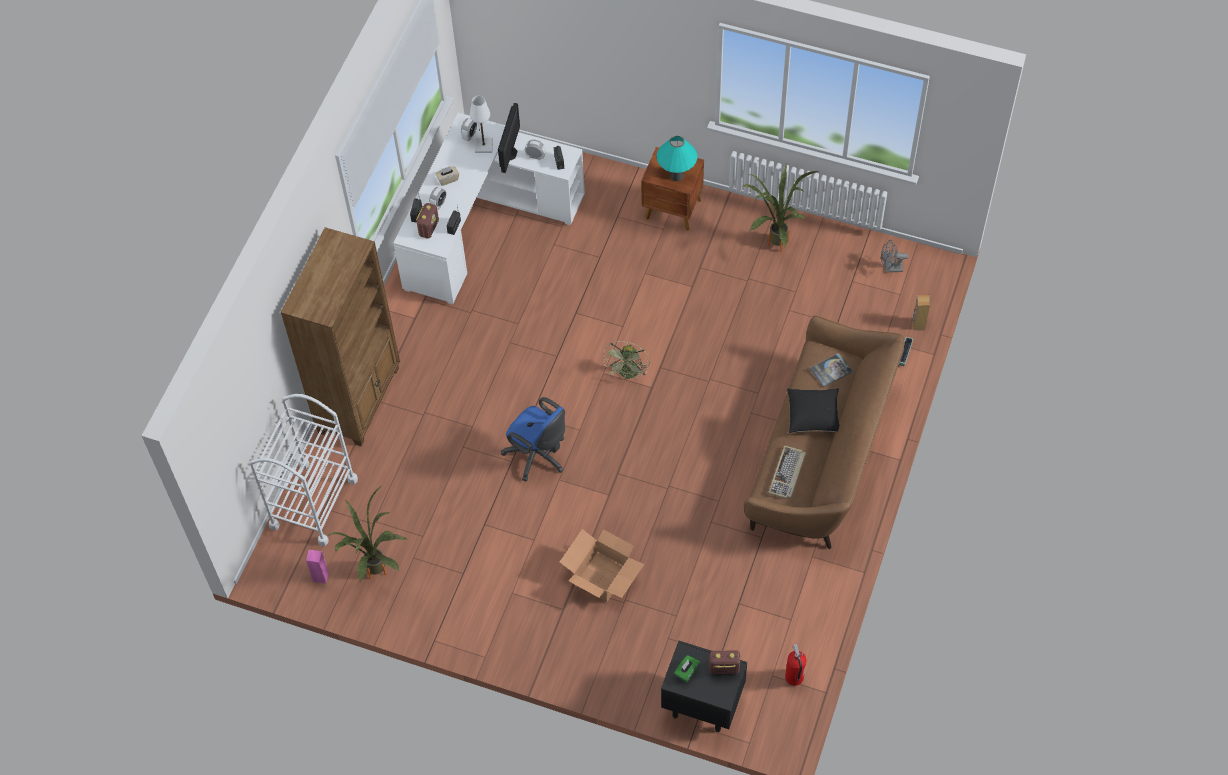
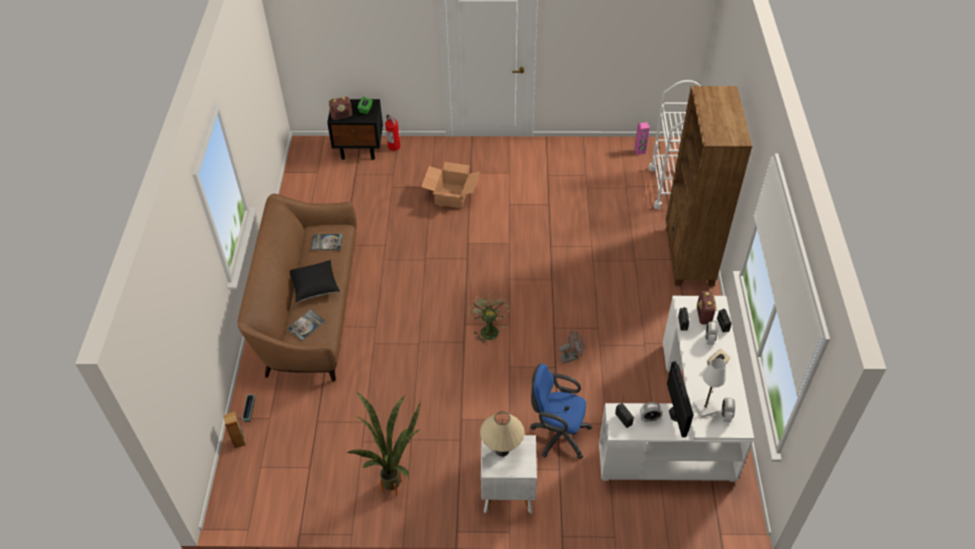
camera: 160 degrees right, 10 degrees down
potted plant [327,485,407,582] -> none
blue office chair [501,397,565,481] -> blue office chair moved to [530,364,592,459]
brown nightstand [641,147,704,231] -> white nightstand [481,435,537,514]
turquoise table lamp [656,136,698,181] -> beige table lamp [480,411,525,457]
keyboard [768,446,806,498] -> book [311,234,343,250]
fire extinguisher [785,643,807,686] -> fire extinguisher moved to [385,114,400,151]
grey fan [881,240,909,272] -> grey fan moved to [559,330,584,363]

